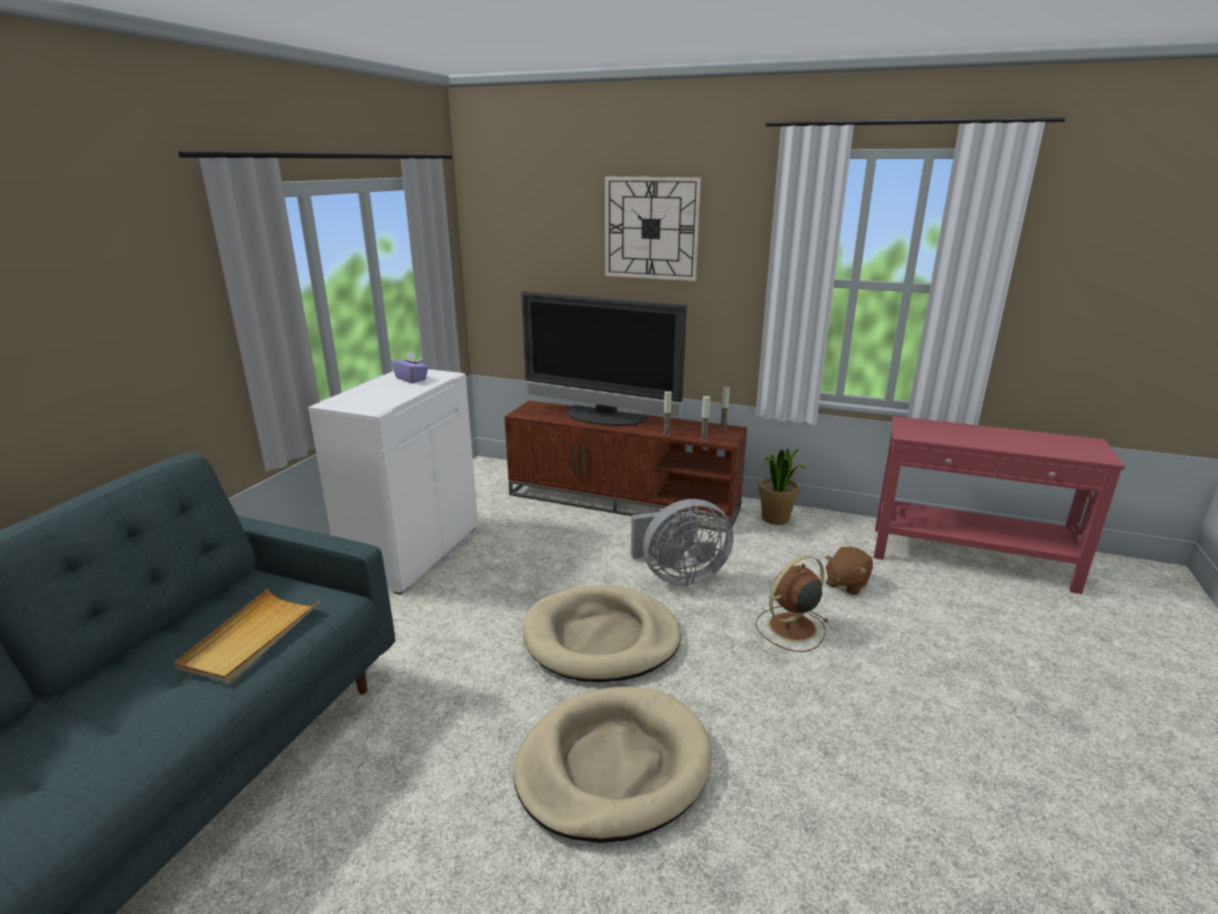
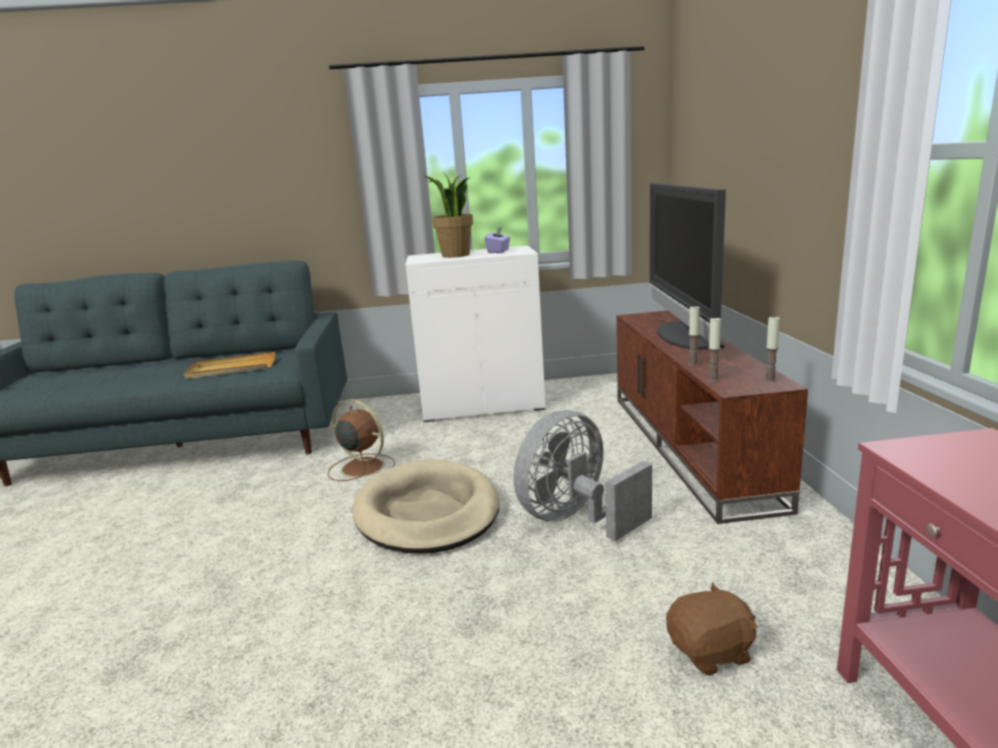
camera: 65 degrees right, 5 degrees down
beige dog bed [514,686,712,843] -> none
wall clock [605,177,701,281] -> none
grey fan [631,499,733,586] -> grey fan turned 90 degrees clockwise [513,410,652,541]
brown fan [755,555,828,652] -> brown fan moved to [328,399,395,481]
potted plant [759,447,806,525] -> potted plant moved to [424,172,473,258]
brown plush toy [825,547,873,595] -> brown plush toy turned 150 degrees clockwise [666,582,757,675]

